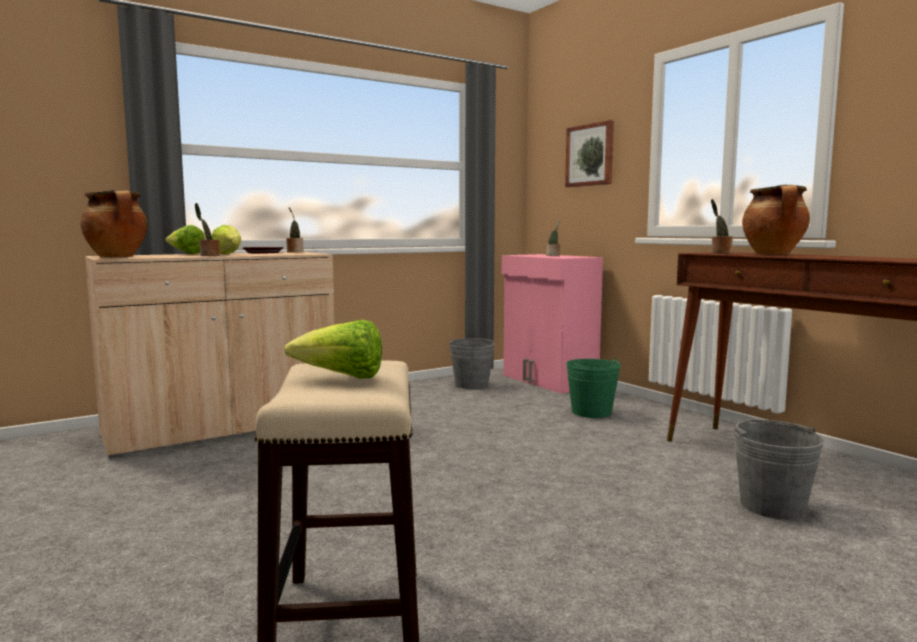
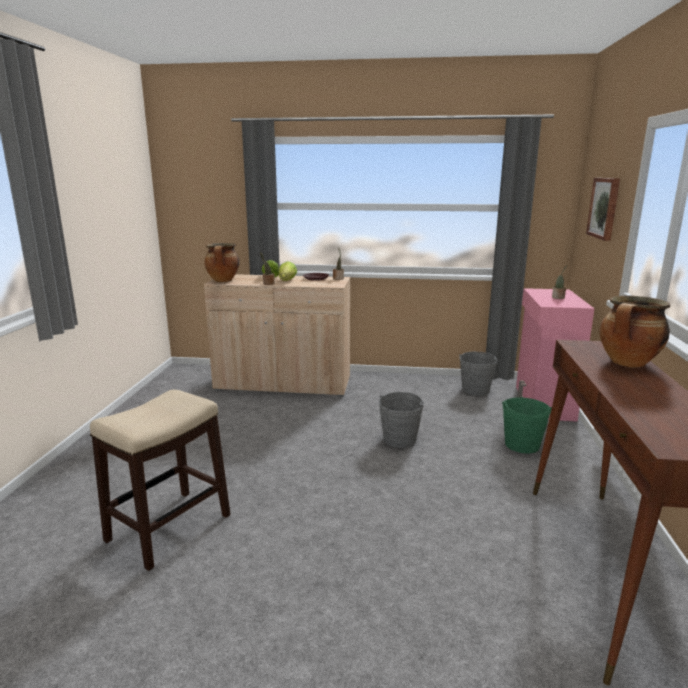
camera: 40 degrees right, 10 degrees up
lettuce [284,320,382,379] -> none
potted plant [711,199,733,254] -> none
grey bucket [733,420,824,519] -> grey bucket moved to [378,392,424,448]

